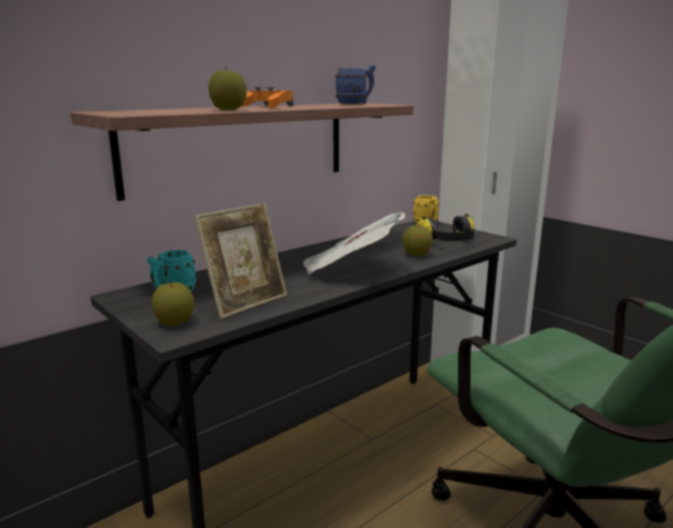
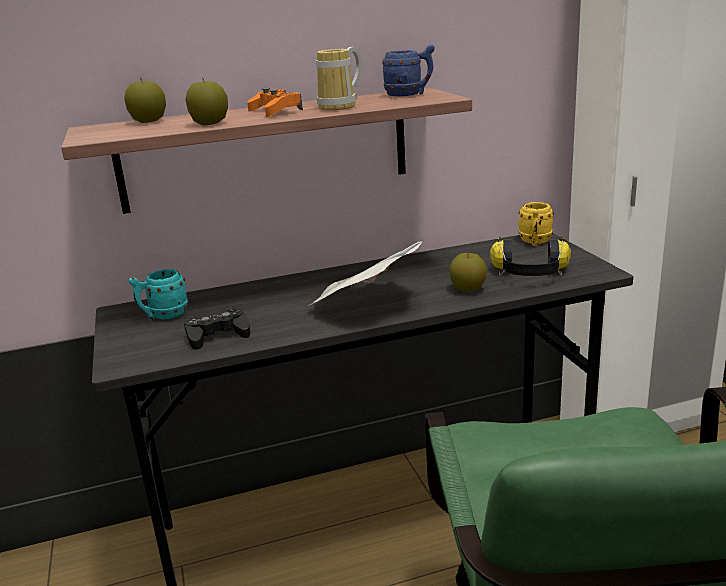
camera: 25 degrees right, 5 degrees up
apple [151,281,194,326] -> apple moved to [124,77,166,123]
picture frame [194,203,287,319] -> black game controller [184,307,250,350]
none -> mug [316,47,362,110]

